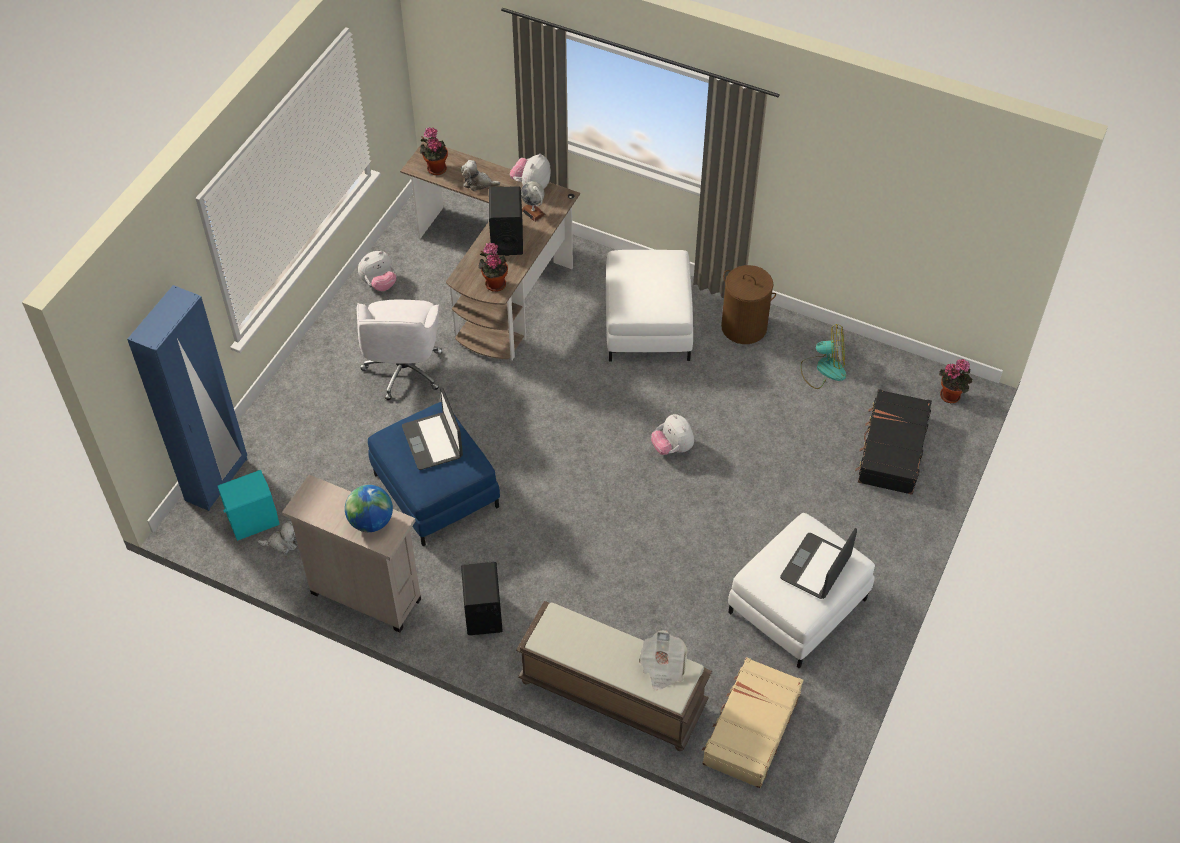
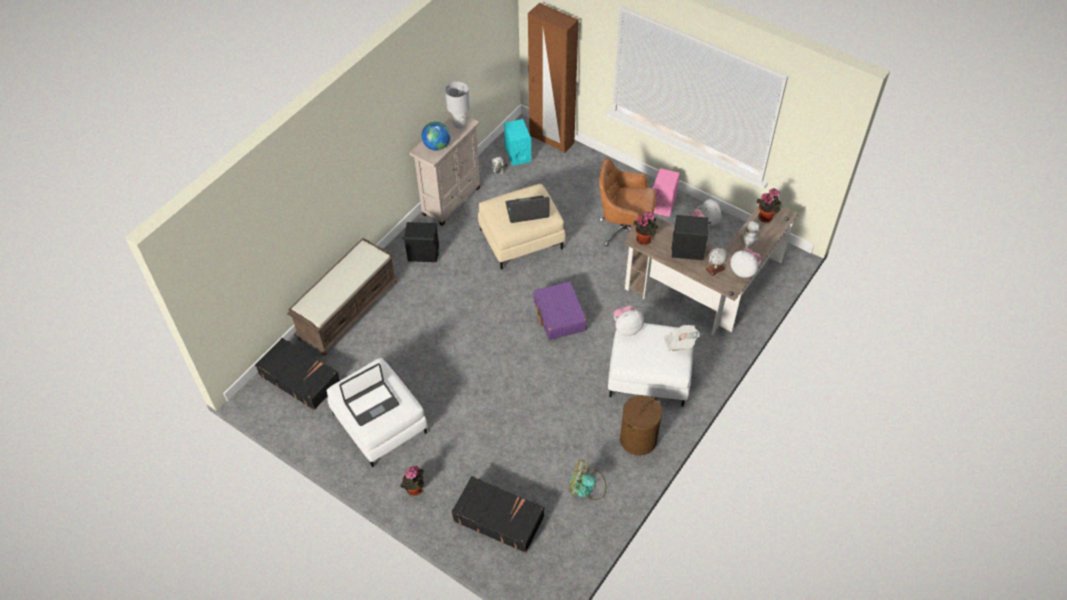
camera: 100 degrees right, 0 degrees up
blue wardrobe [127,285,247,511] -> brown wardrobe [528,3,579,153]
white office chair [357,300,442,400] -> brown office chair [599,158,656,246]
blue ottoman [368,402,500,546] -> beige ottoman [478,184,566,270]
newspaper [639,630,688,690] -> newspaper moved to [664,325,700,351]
plush toy [651,414,694,455] -> plush toy moved to [614,306,644,336]
beige suitcase [702,657,803,788] -> black suitcase [255,338,340,410]
laptop [780,528,857,599] -> laptop turned 105 degrees clockwise [339,363,399,426]
fan [800,324,846,389] -> fan turned 90 degrees clockwise [569,459,606,500]
potted plant [939,359,972,403] -> potted plant moved to [400,466,424,496]
none -> grey table lamp [445,82,470,129]
none -> purple suitcase [533,281,587,340]
none -> pink speaker [653,168,680,217]

